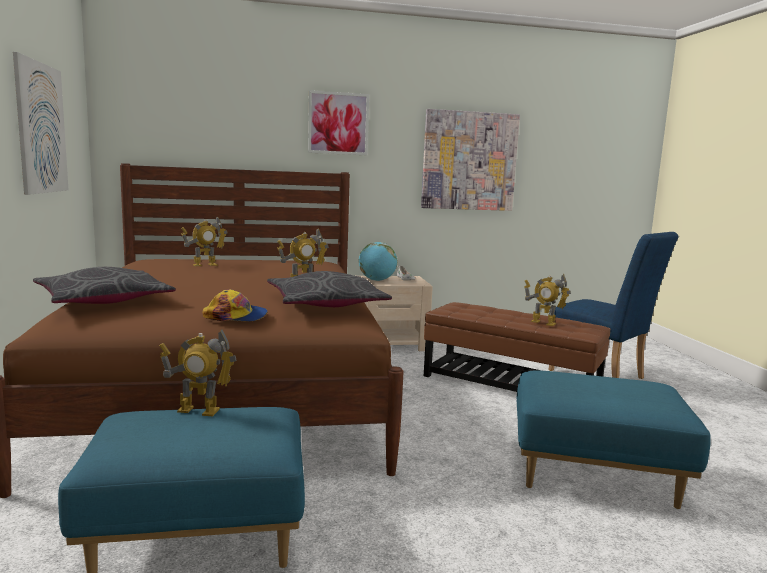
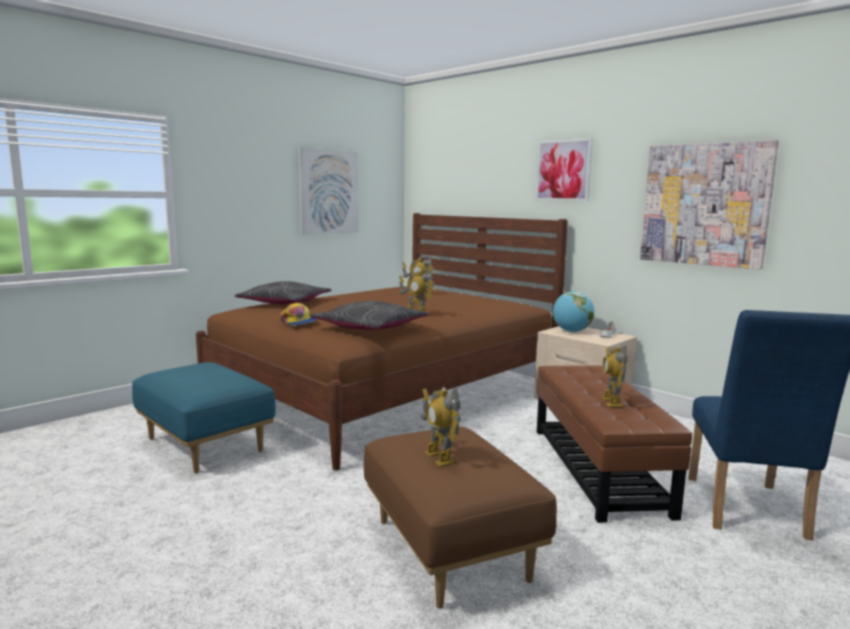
camera: 55 degrees right, 0 degrees up
toy robot [159,329,237,416] -> toy robot moved to [422,388,461,467]
blue ottoman [517,370,711,509] -> brown ottoman [364,427,557,609]

